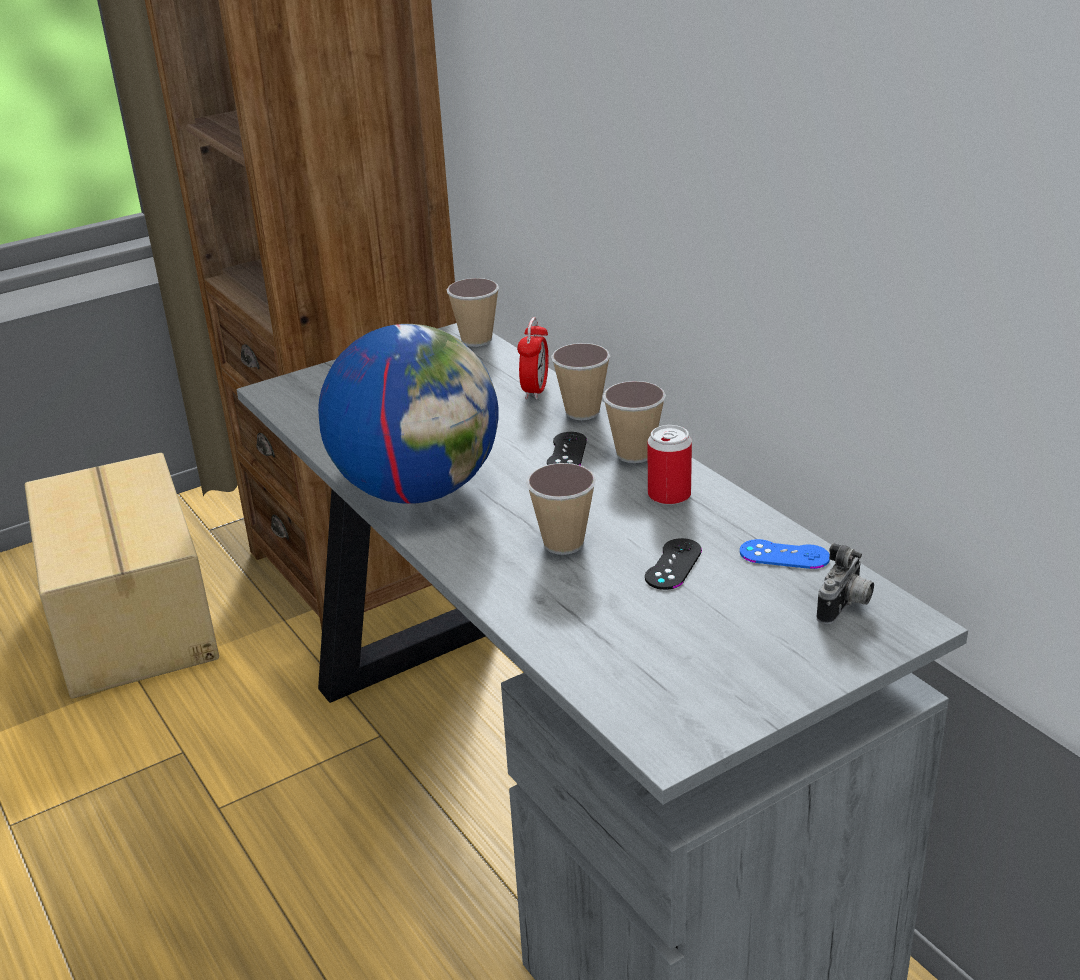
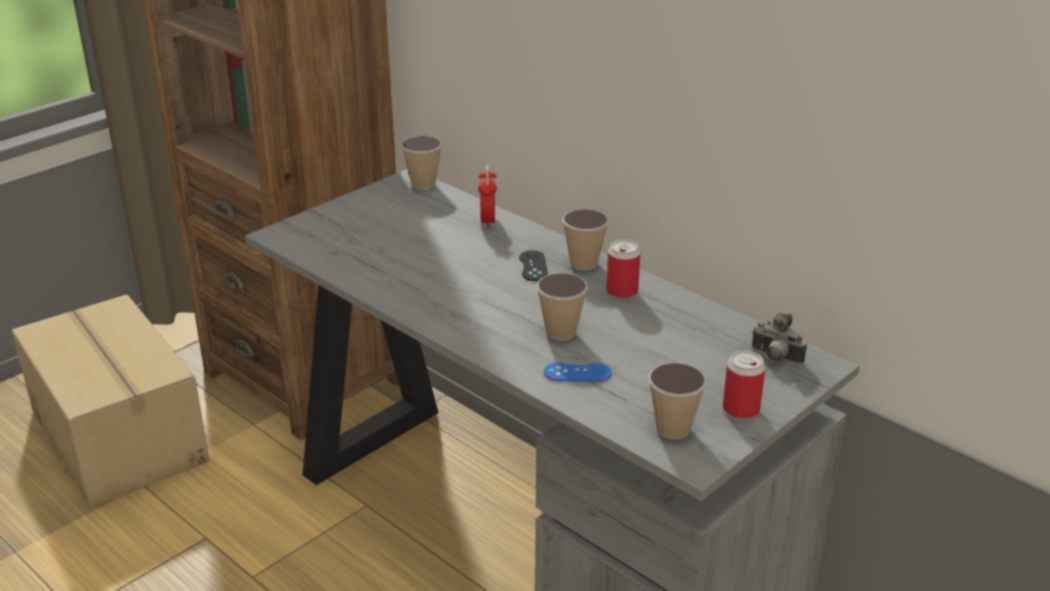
camera: 15 degrees left, 0 degrees up
globe [318,324,499,504] -> none
cup [551,343,610,420] -> cup moved to [648,363,707,440]
black game controller [645,538,702,590] -> none
blue game controller [740,539,830,569] -> blue game controller moved to [544,362,612,382]
camera [817,543,874,624] -> camera turned 105 degrees clockwise [752,313,807,364]
none -> can [723,351,765,419]

